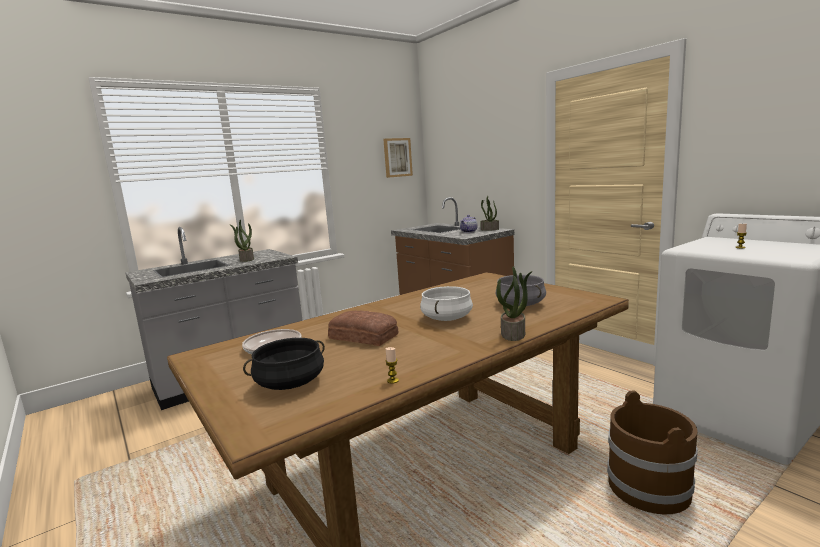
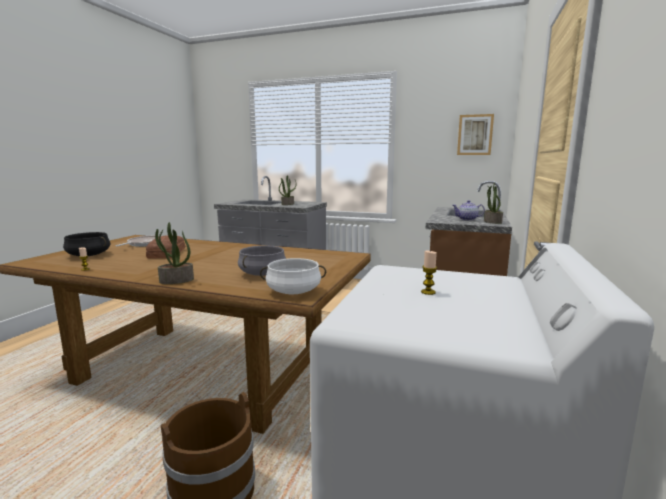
camera: 55 degrees right, 0 degrees up
white cooking pot [420,286,473,321] -> white cooking pot moved to [260,258,326,294]

